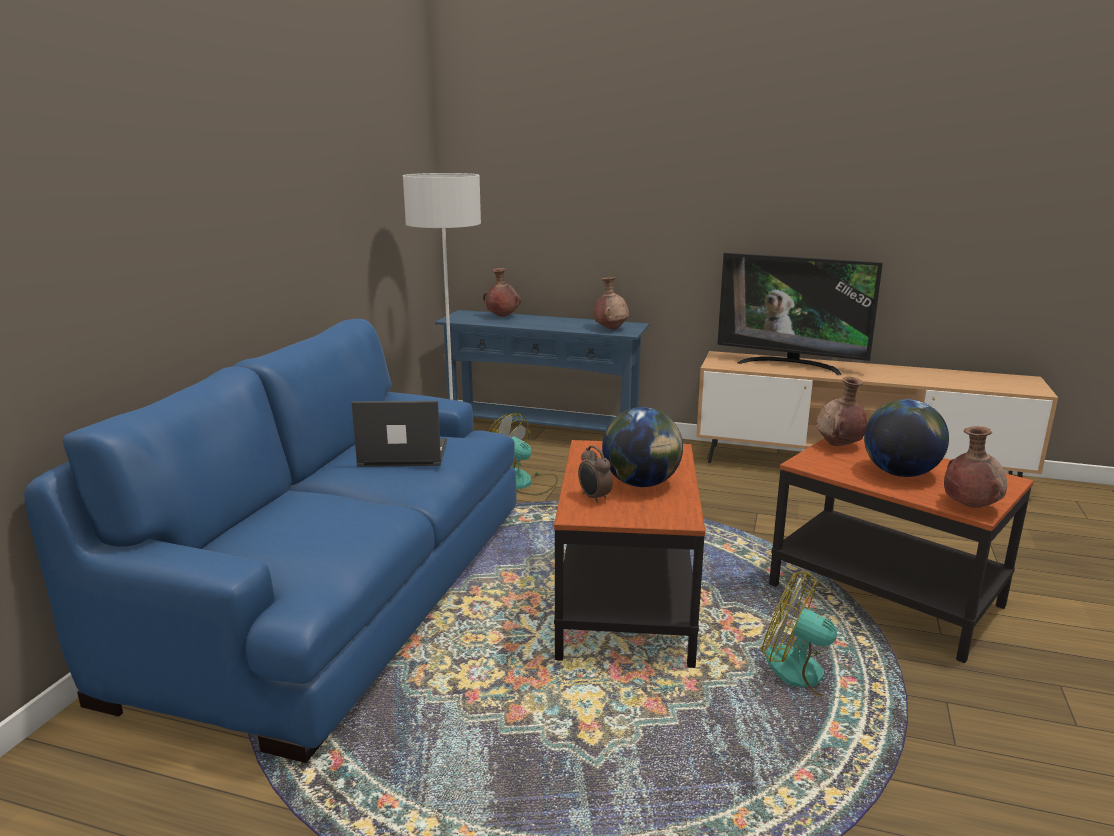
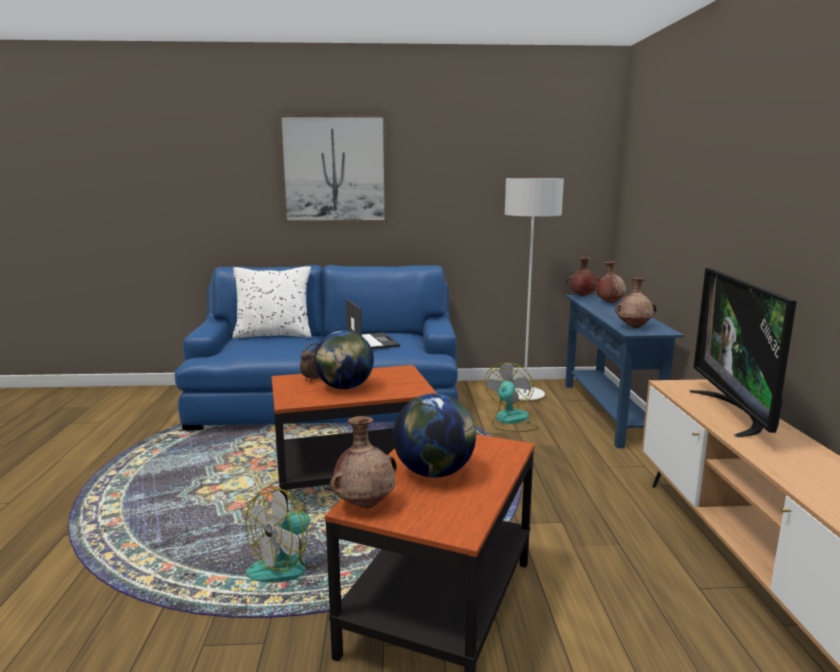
camera: 70 degrees right, 5 degrees down
fan [762,572,856,698] -> fan turned 150 degrees counterclockwise [246,486,327,582]
brown vase [816,377,867,446] -> brown vase moved to [567,257,600,296]
none -> white pillow [232,266,311,338]
none -> picture [279,114,387,223]

